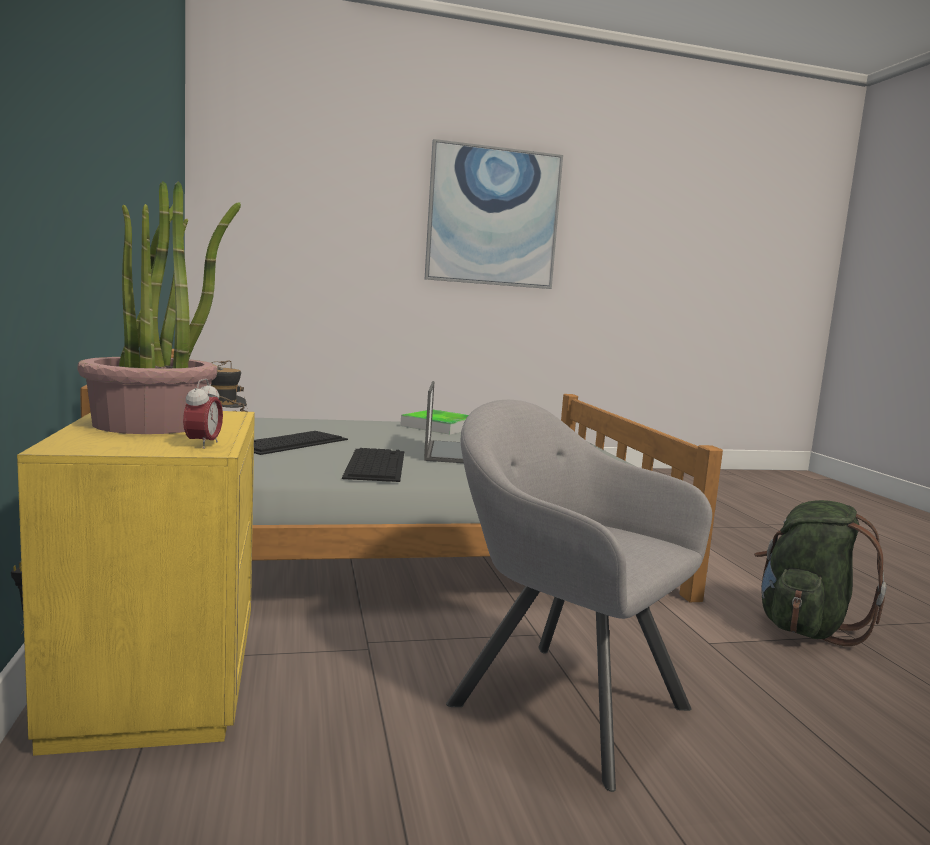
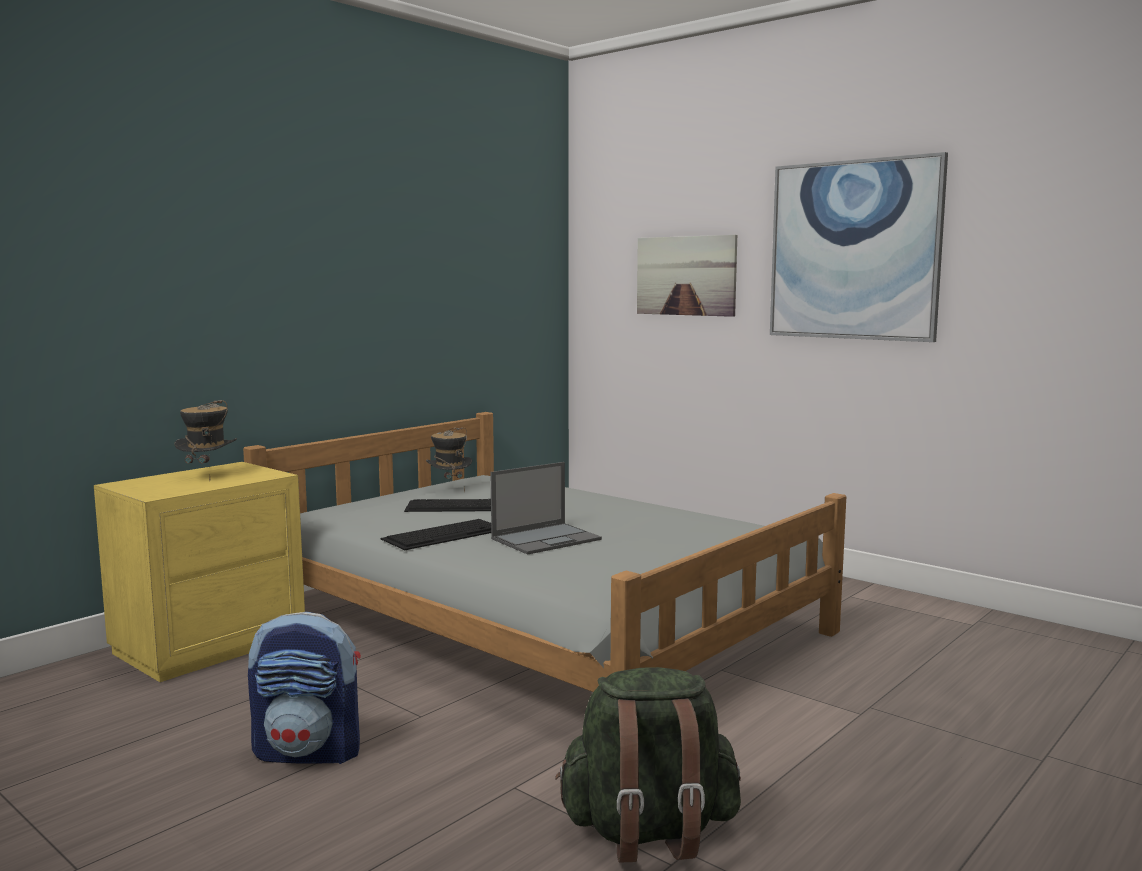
camera: 55 degrees right, 0 degrees up
potted plant [77,181,241,434] -> hat [174,400,237,481]
alarm clock [183,378,223,449] -> none
tray [400,410,468,435] -> none
grey armchair [446,400,712,792] -> backpack [248,611,361,764]
none -> picture [637,235,737,317]

